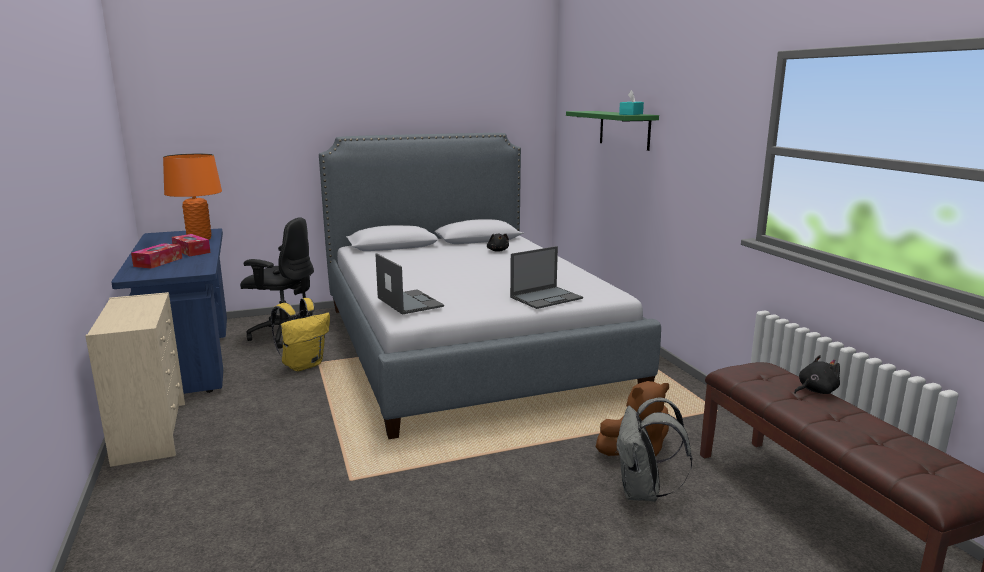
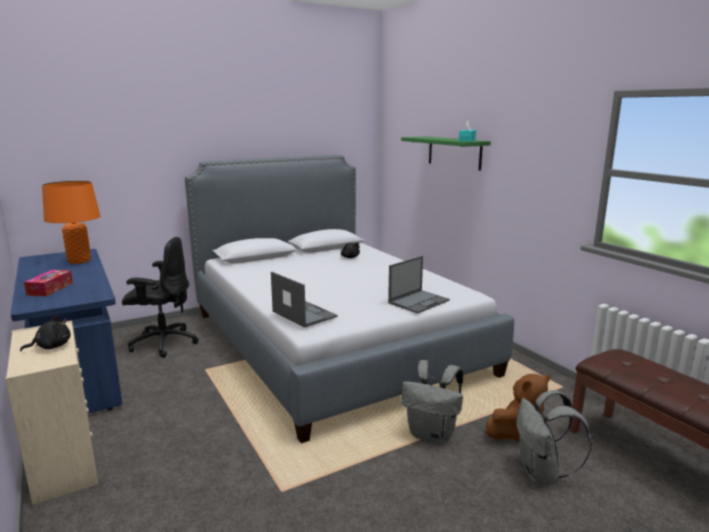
camera: 10 degrees left, 0 degrees up
tissue box [172,234,211,256] -> none
yellow backpack [271,298,330,371] -> none
black plush toy [794,355,840,394] -> black plush toy moved to [20,316,71,351]
none -> grey backpack [401,360,463,444]

